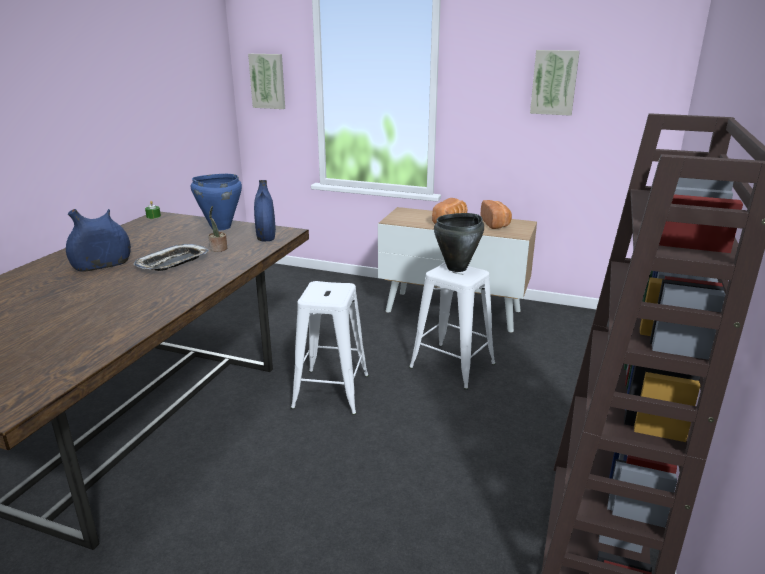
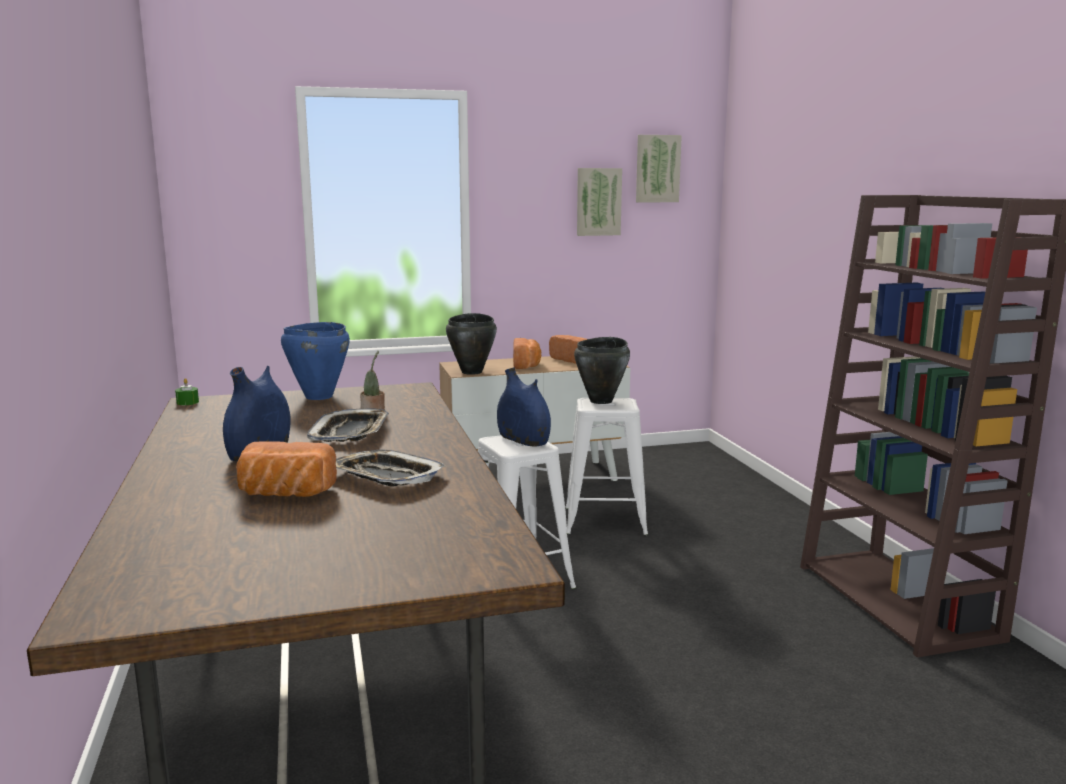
camera: 35 degrees left, 10 degrees down
picture [248,54,285,109] -> picture moved to [636,135,682,203]
blue vase [254,180,276,241] -> blue vase moved to [497,368,551,446]
none -> bread [236,441,337,497]
none -> tray [336,450,446,486]
none -> black cooking pot [446,313,497,375]

